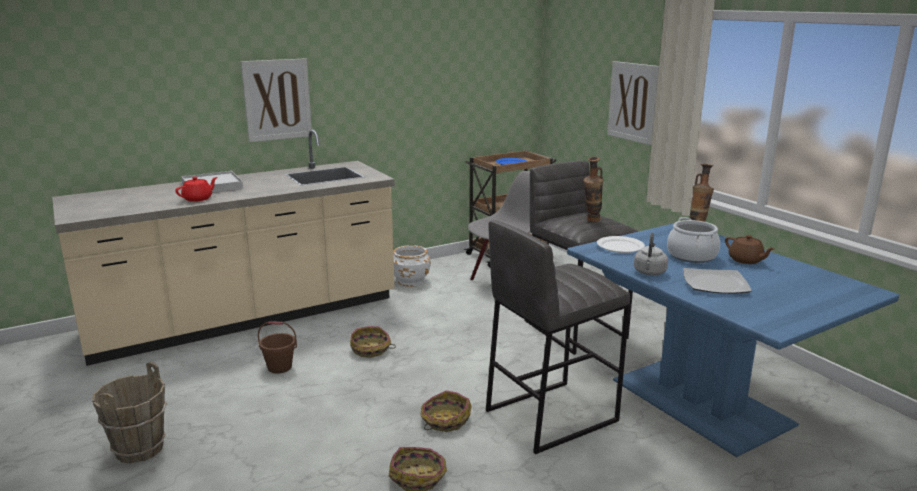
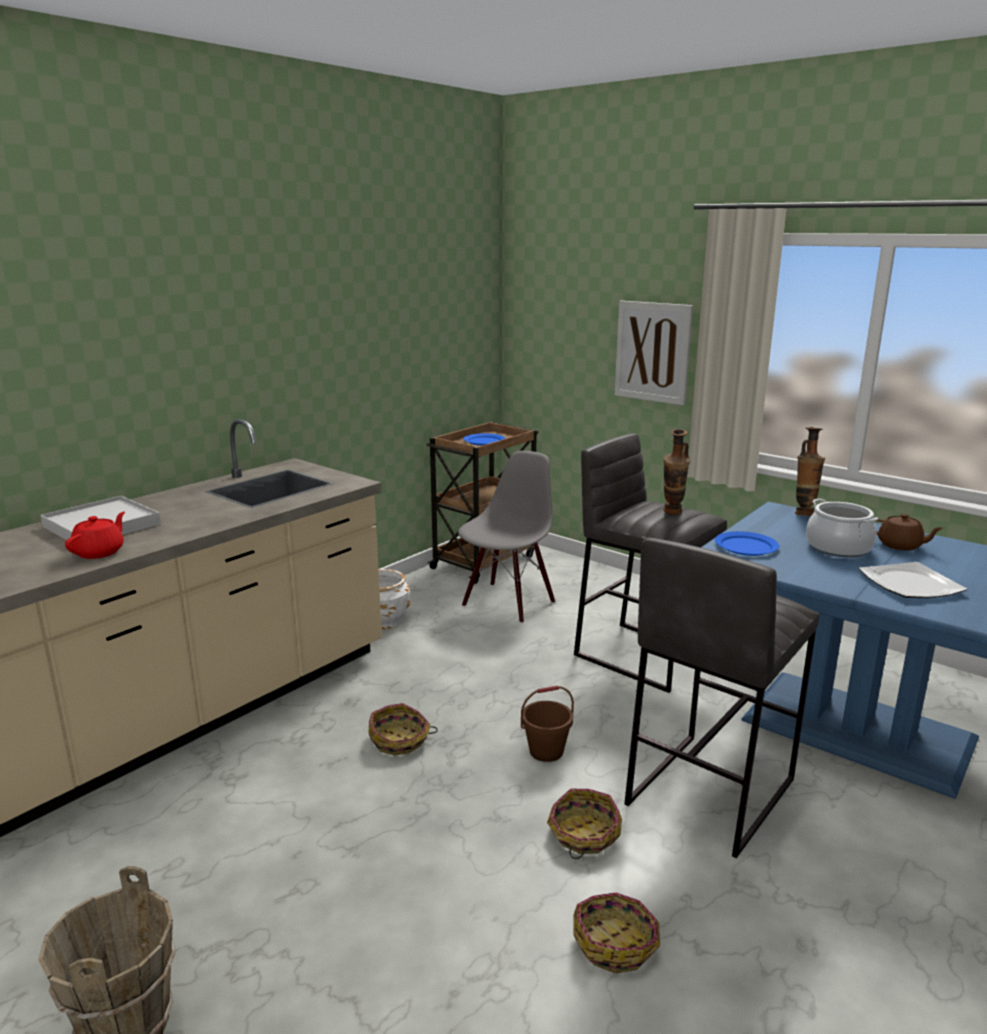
camera: 20 degrees left, 0 degrees up
picture [241,58,312,142] -> none
brown bucket [258,322,297,374] -> brown bucket moved to [521,686,574,762]
white plate [597,236,645,253] -> blue plate [715,531,779,556]
grey kettle [634,233,668,275] -> none

